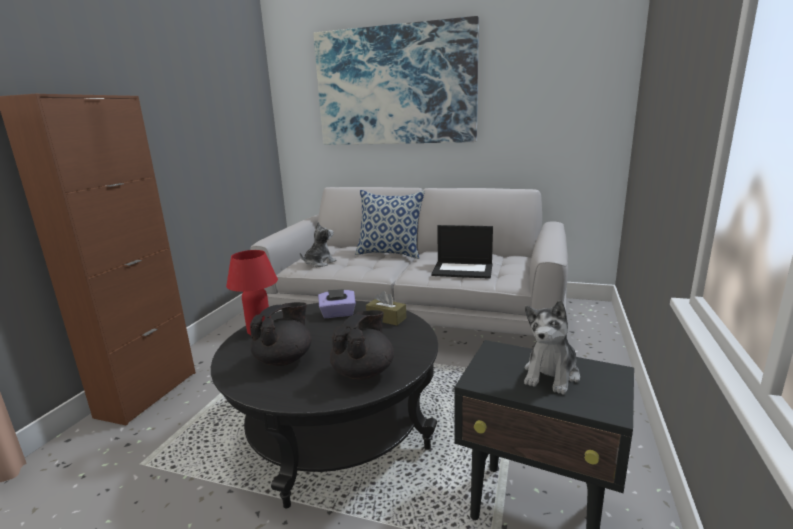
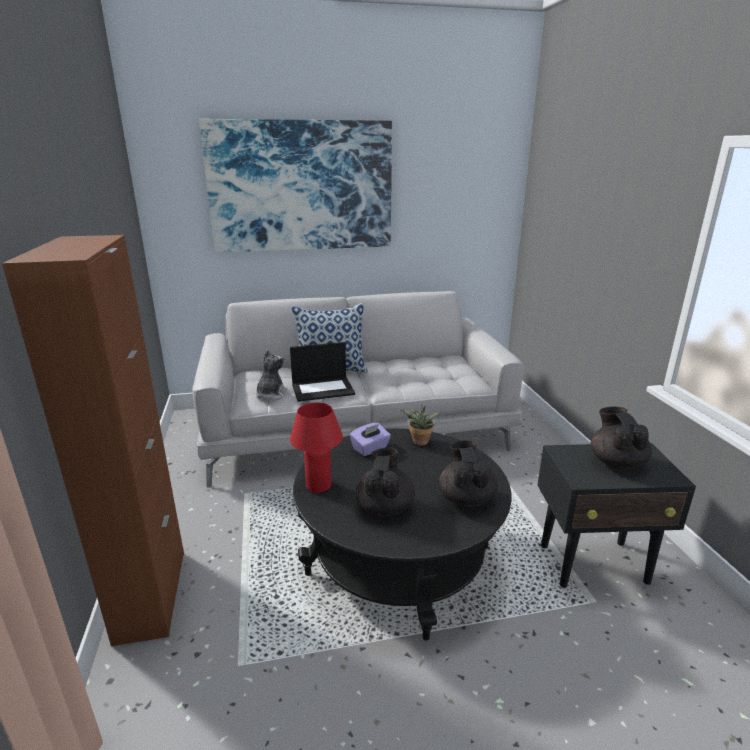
camera: 30 degrees left, 5 degrees up
brown tissue box [366,291,406,326] -> potted plant [400,405,441,446]
laptop [431,225,493,279] -> laptop moved to [290,342,355,402]
plush toy [524,300,580,395] -> black teapot [590,406,652,469]

